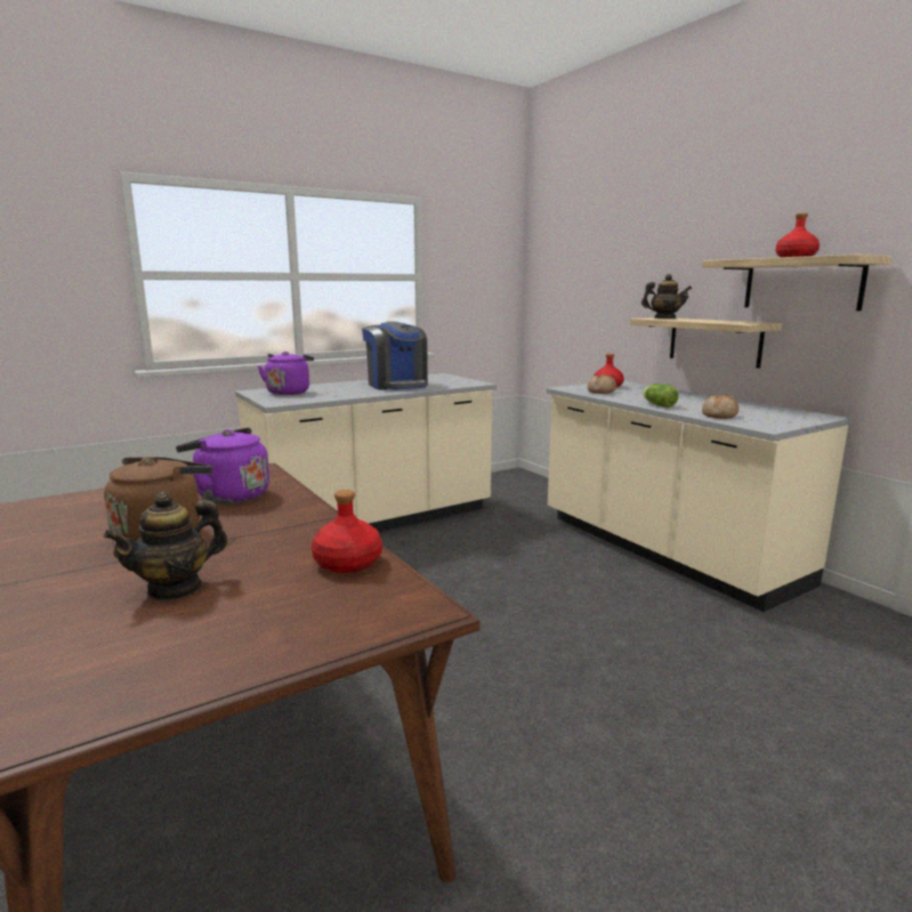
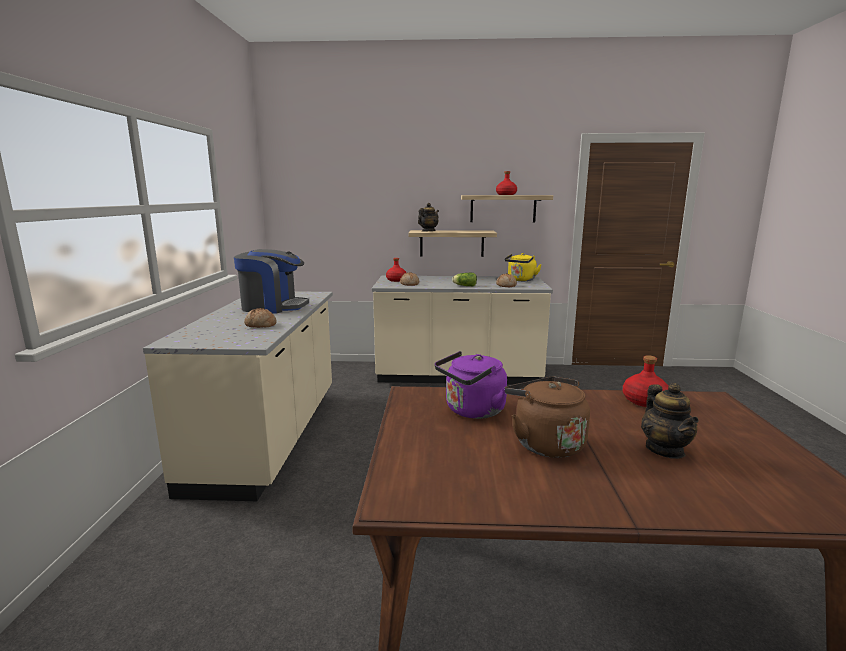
camera: 55 degrees left, 0 degrees up
purple kettle [258,351,314,395] -> none
none -> bread [244,308,277,328]
none -> yellow kettle [504,253,542,281]

